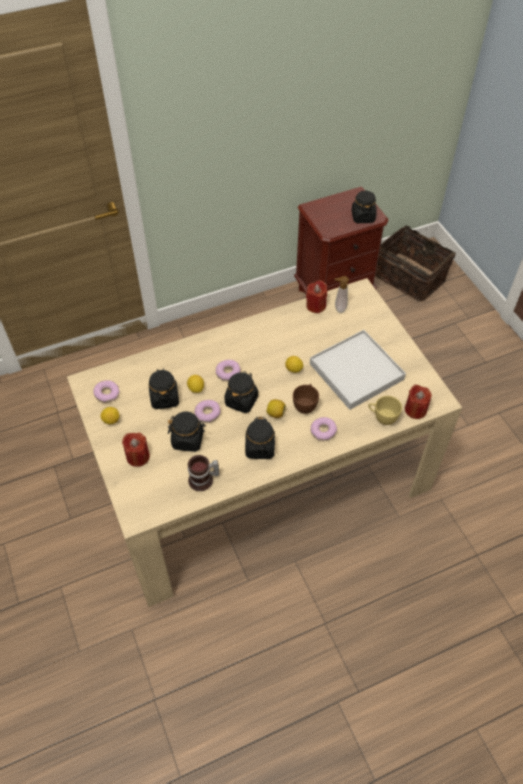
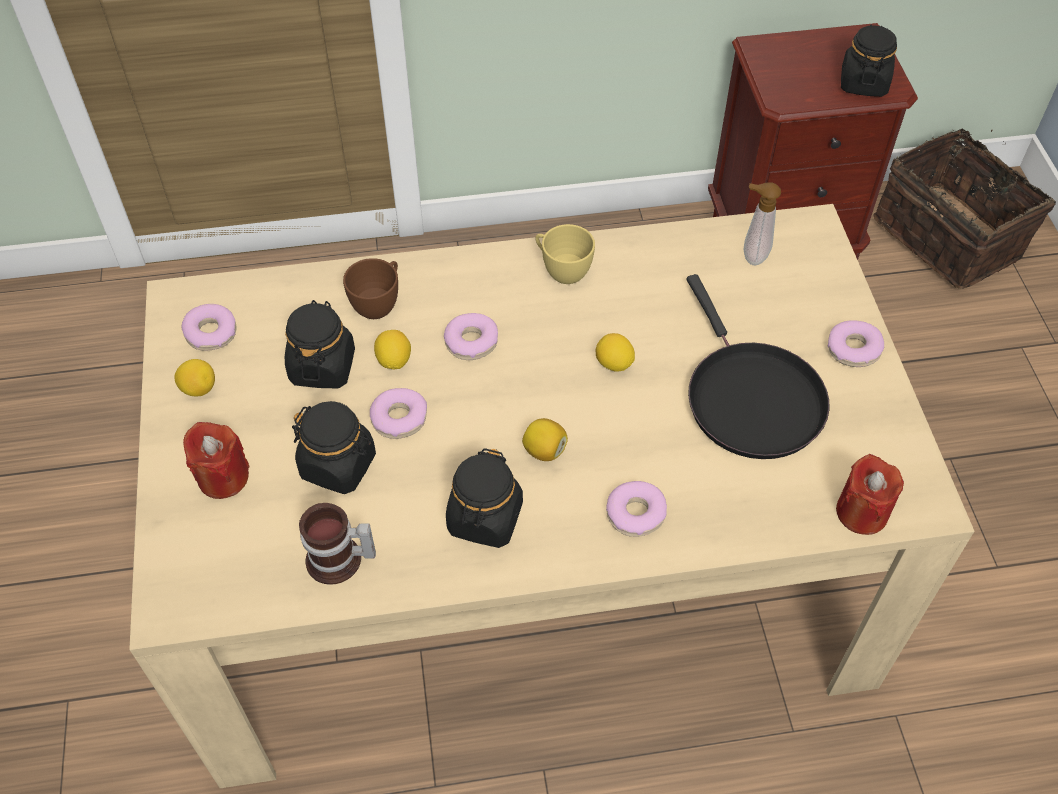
camera: 15 degrees right, 0 degrees up
black jar [224,371,258,413] -> none
brown cup [293,384,319,414] -> brown cup moved to [343,258,398,319]
red candle [306,280,327,313] -> none
white tray [310,330,406,410] -> black frying pan [687,274,830,459]
yellow cup [368,396,402,425] -> yellow cup moved to [535,224,595,284]
none -> donut [828,320,884,367]

